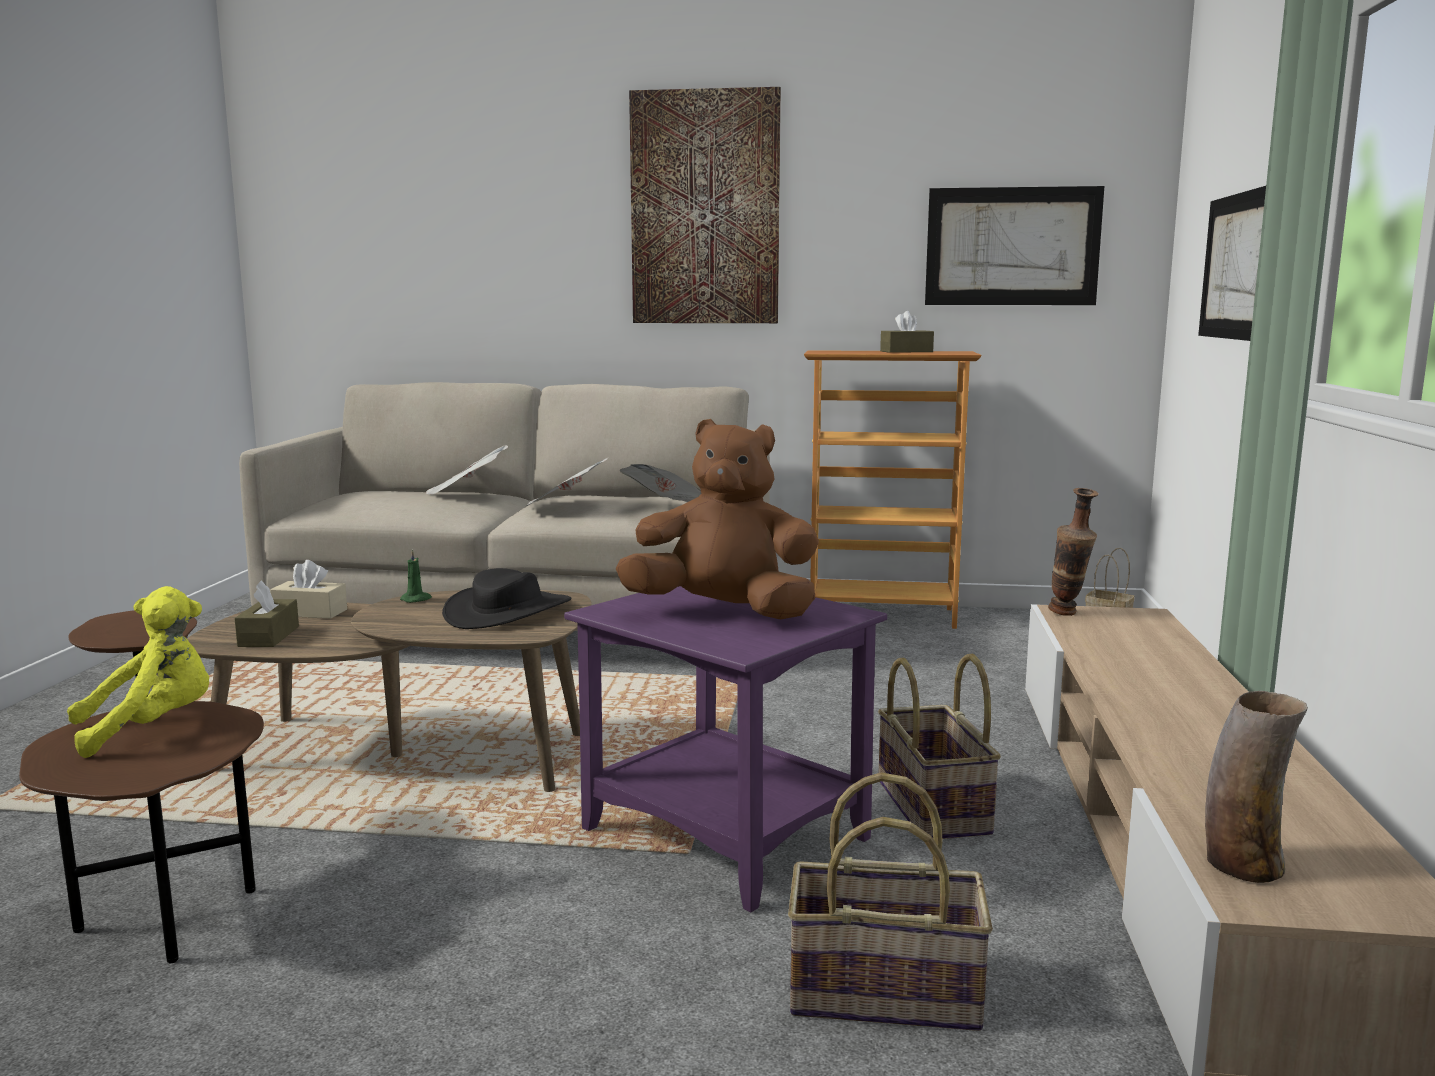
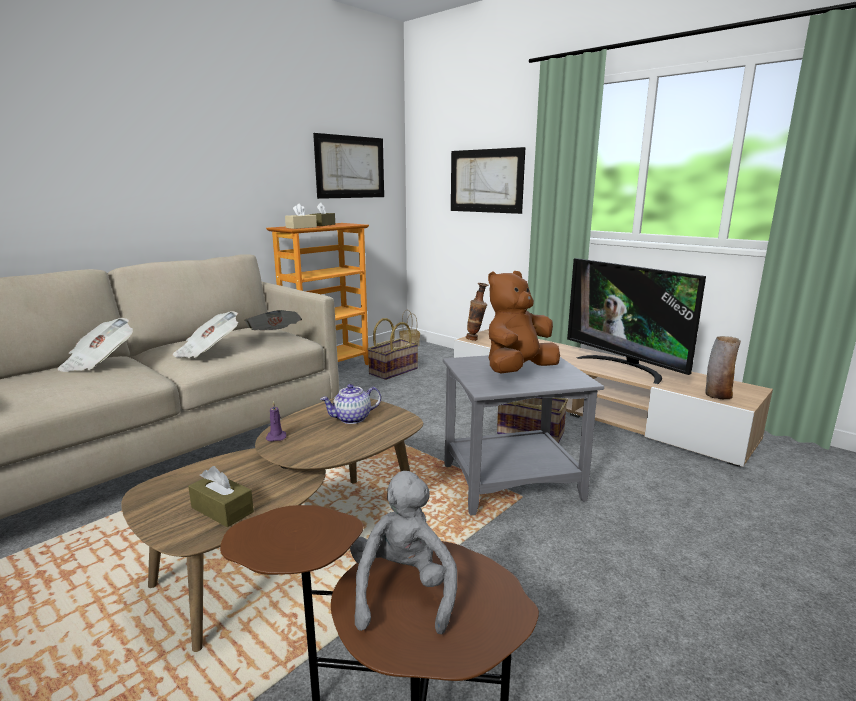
camera: 55 degrees left, 5 degrees up
yellow plush toy [67,586,209,758] -> grey plush toy [350,471,457,634]
beige tissue box [270,560,347,619] -> beige tissue box moved to [285,203,317,229]
green candle [400,549,432,603] -> purple candle [266,401,286,441]
black hat [442,568,572,629] -> teapot [321,384,381,424]
purple side table [564,586,887,912] -> grey side table [443,355,604,516]
picture [629,87,781,323] -> none
basket [788,772,993,1031] -> basket moved to [367,318,418,380]
none -> television [567,258,706,384]

